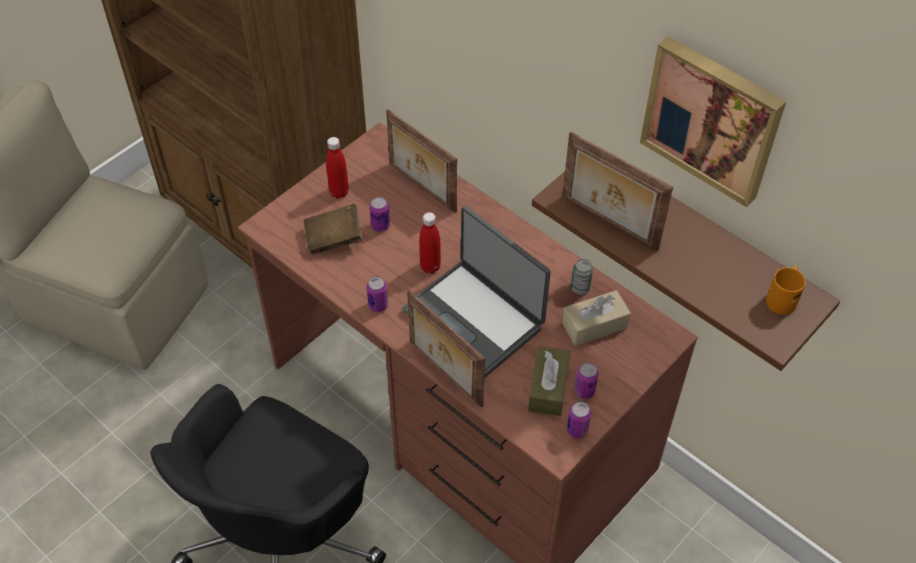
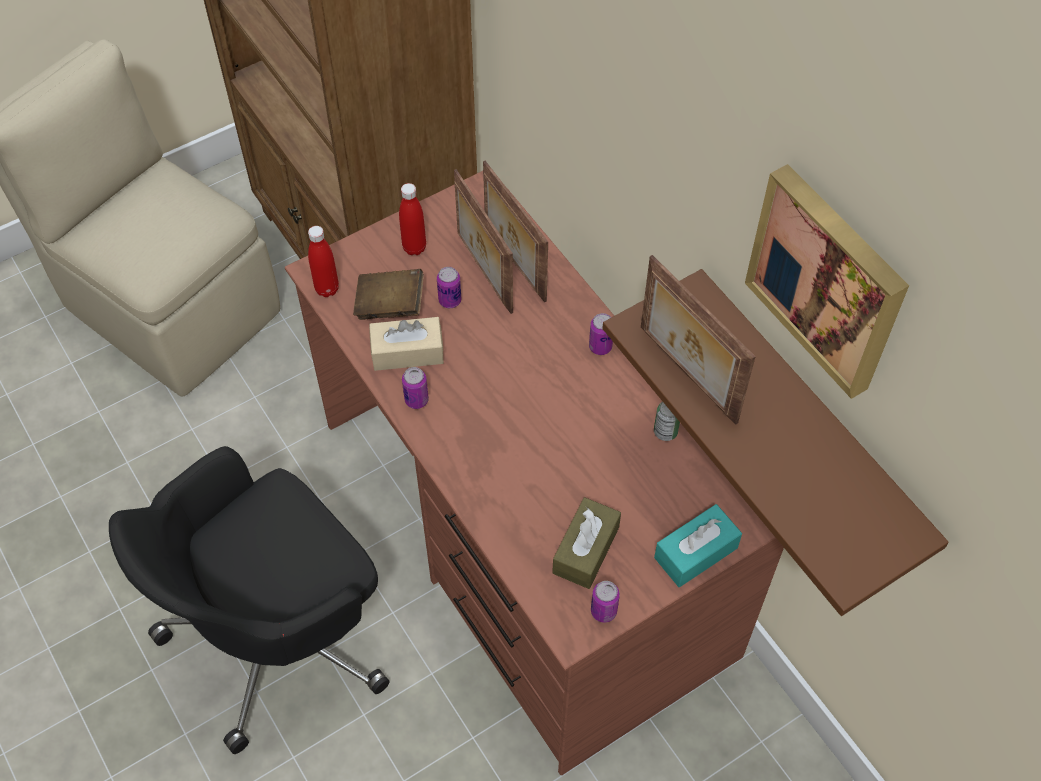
camera: 15 degrees right, 5 degrees up
laptop [402,206,551,378] -> none
picture frame [407,290,485,408] -> picture frame moved to [454,169,513,314]
red bottle [419,212,441,274] -> red bottle moved to [308,226,339,297]
beige tissue box [562,290,631,346] -> beige tissue box moved to [369,317,444,371]
can [574,363,598,399] -> can moved to [589,313,613,355]
orange mug [766,265,806,315] -> none
none -> turquoise tissue box [654,504,742,587]

